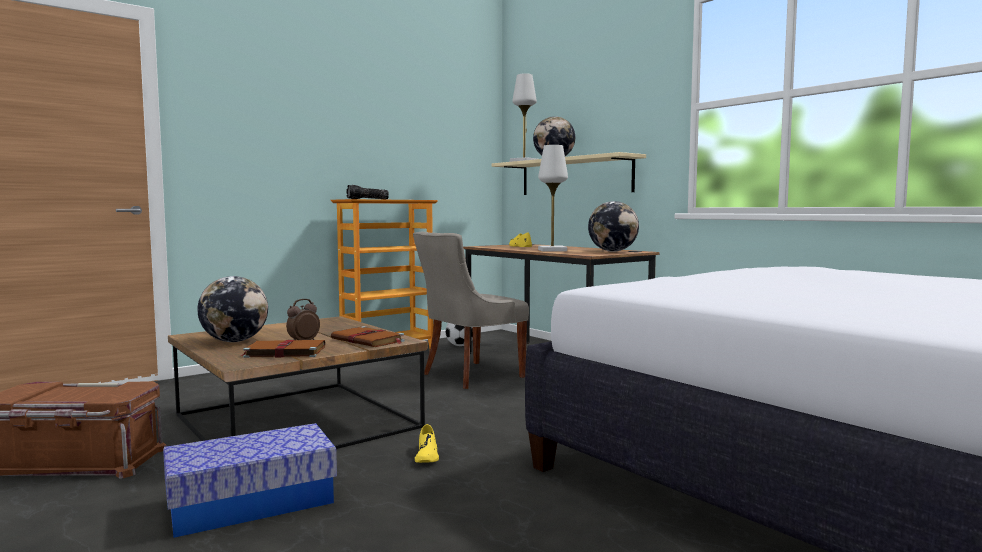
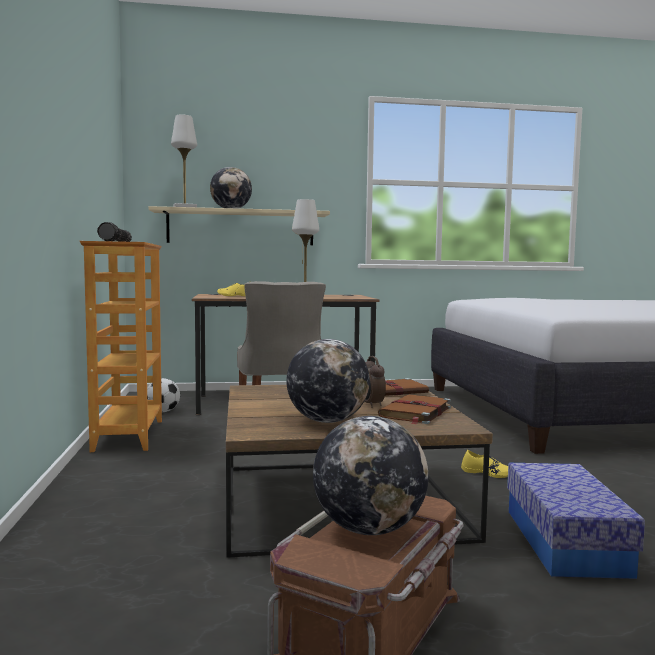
camera: 60 degrees left, 0 degrees up
globe [588,201,639,252] -> globe moved to [313,416,428,535]

